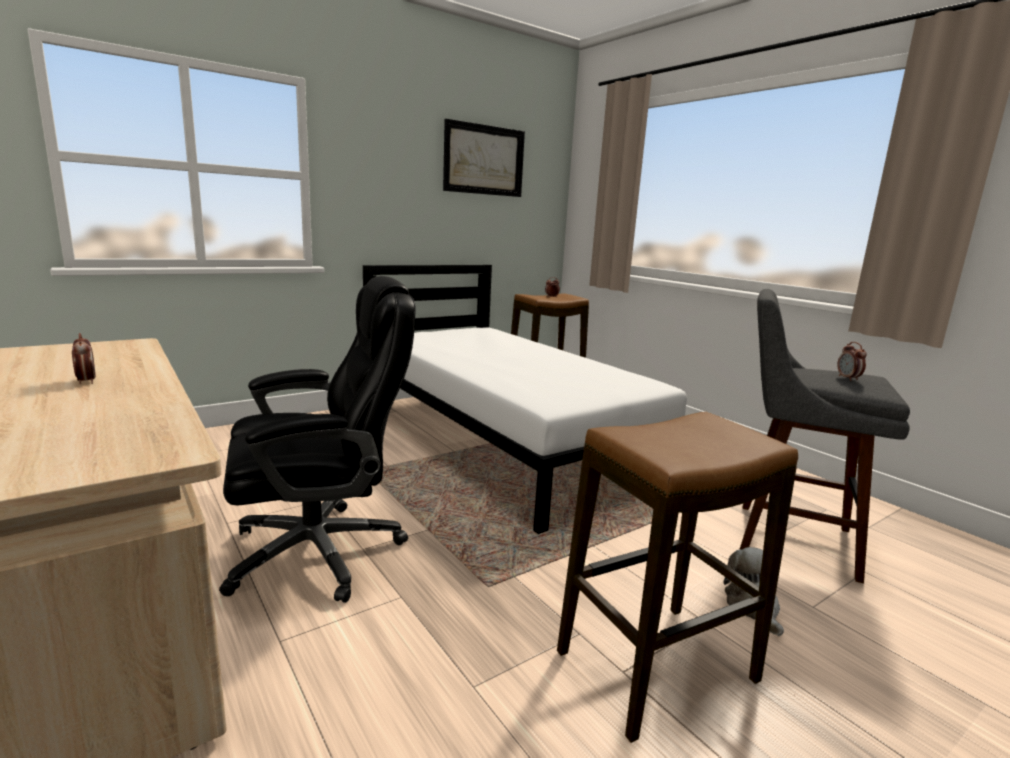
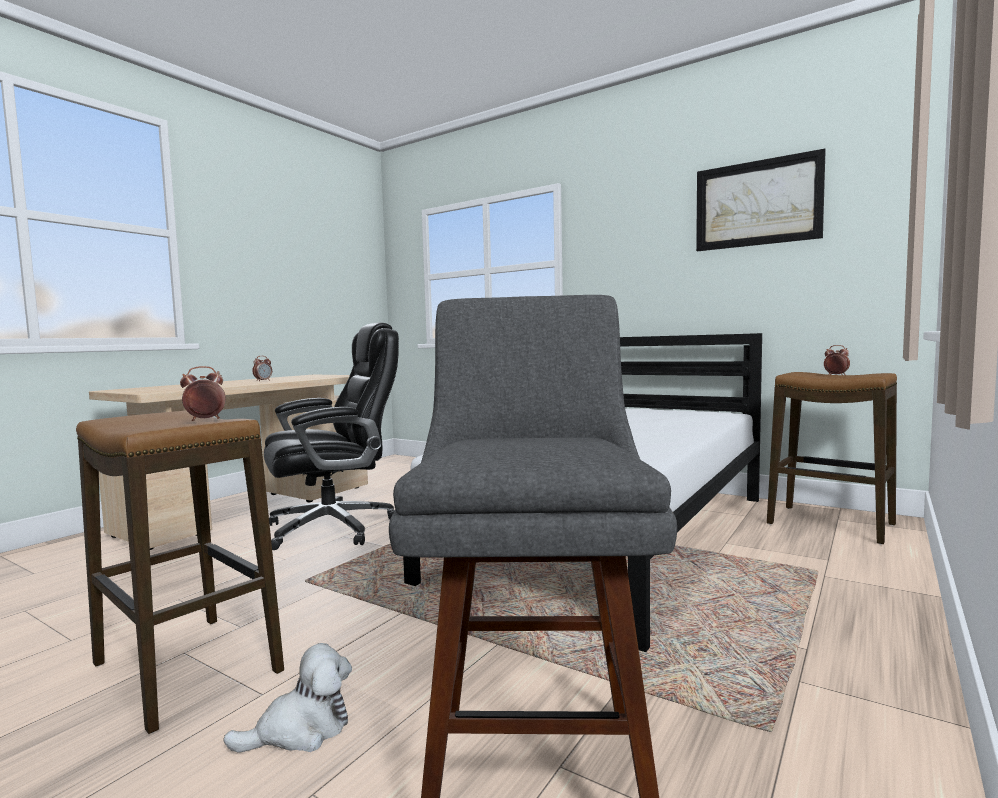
camera: 70 degrees right, 10 degrees down
black office chair [219,276,416,603] -> black office chair turned 75 degrees counterclockwise [264,322,399,550]
alarm clock [837,342,867,381] -> alarm clock moved to [180,366,226,421]

